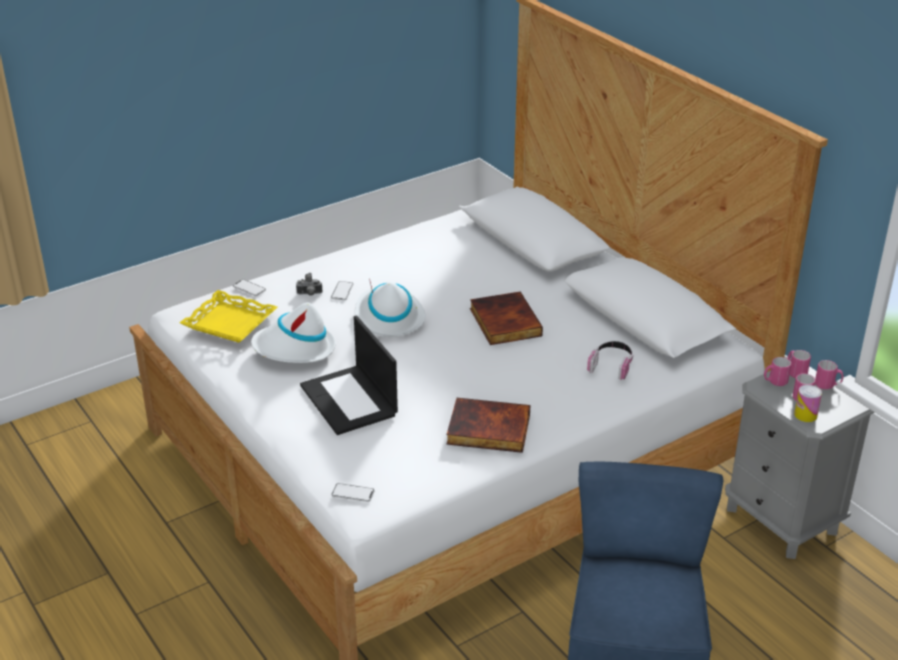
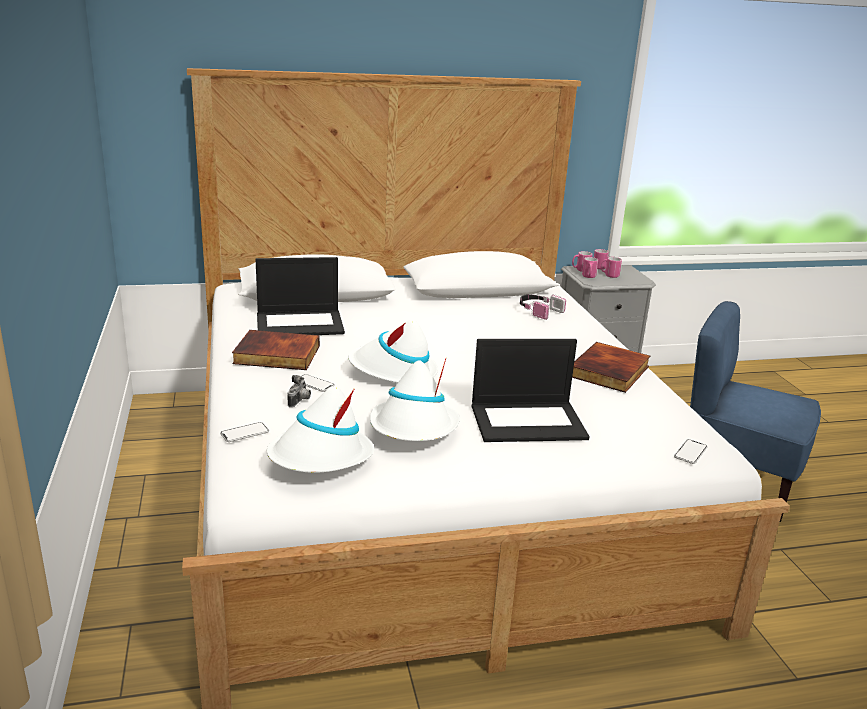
camera: 70 degrees left, 10 degrees down
yellow tray [180,290,277,343] -> white hat [267,386,374,473]
book [470,292,543,345] -> book moved to [232,330,320,370]
can [794,384,822,422] -> none
none -> laptop [256,257,345,335]

